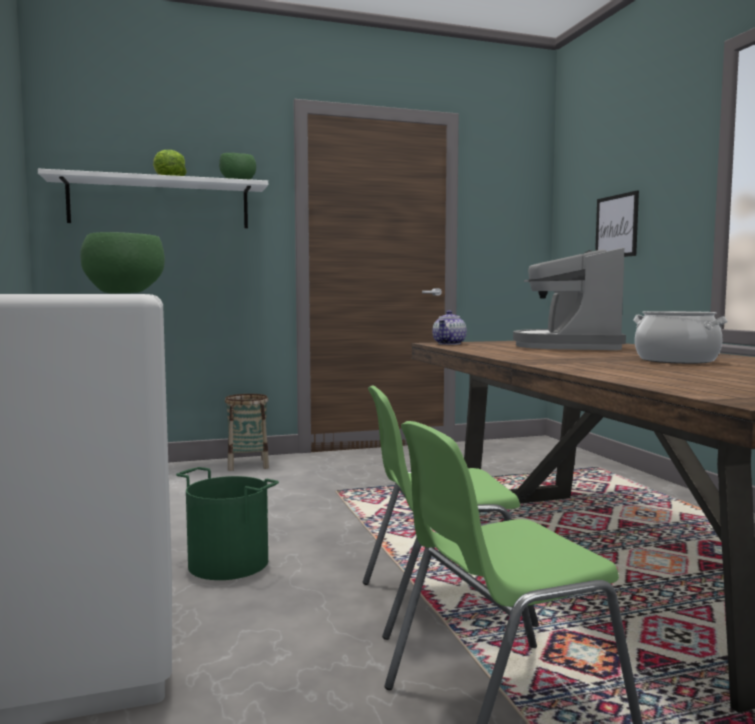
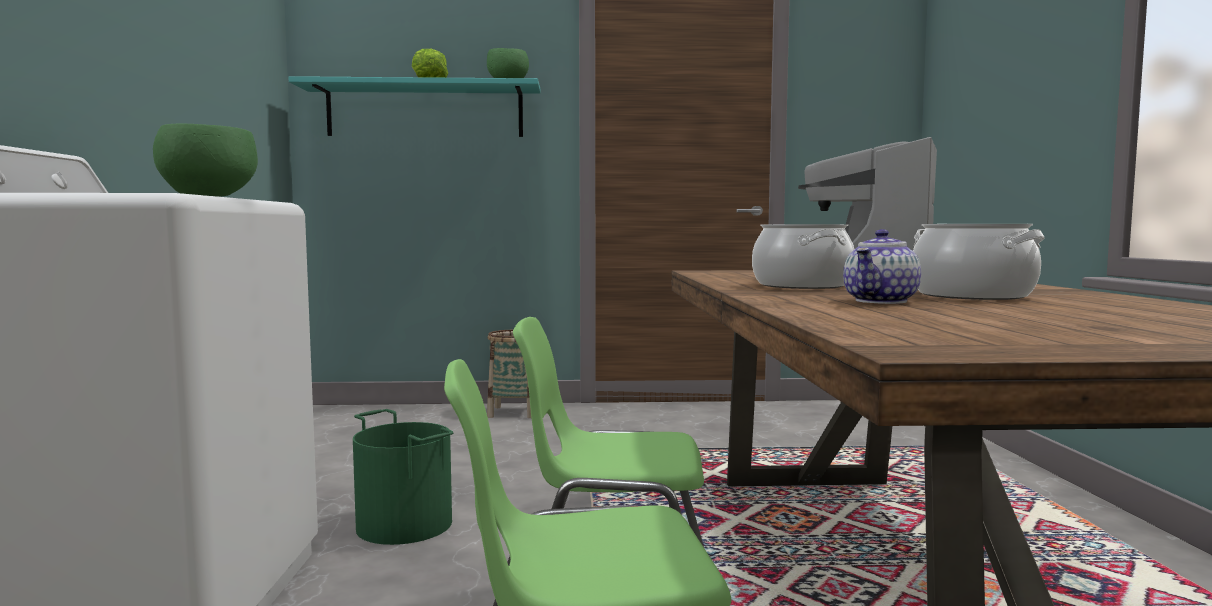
camera: 15 degrees right, 0 degrees up
white shelf [38,169,268,228] -> turquoise shelf [288,76,541,137]
teapot [432,310,467,345] -> teapot moved to [843,229,921,304]
picture [595,190,639,257] -> none
none -> cooking pot [752,224,854,289]

